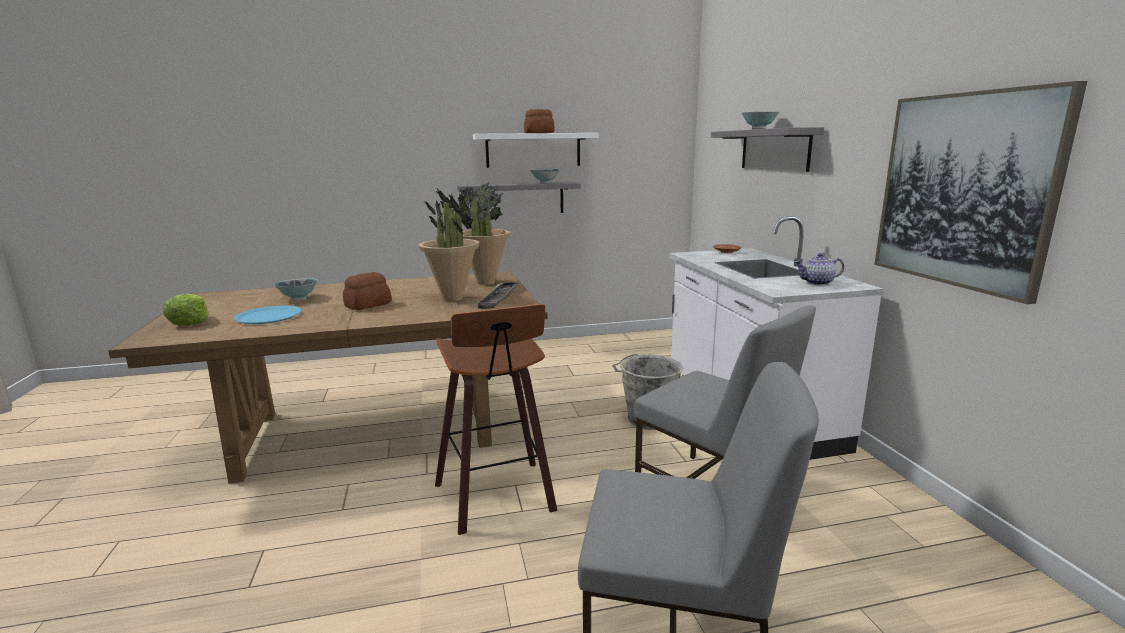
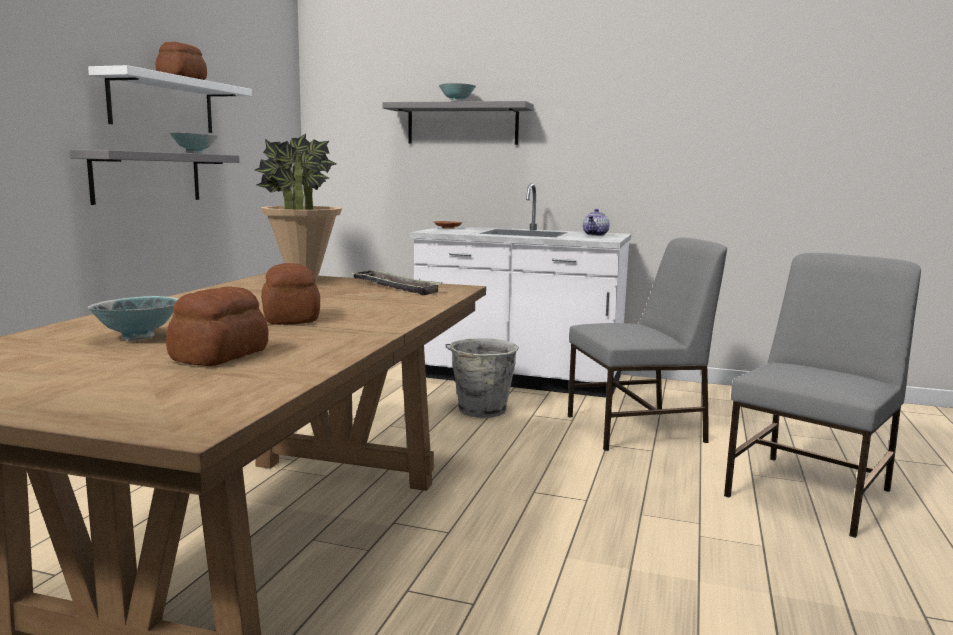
camera: 60 degrees left, 5 degrees down
lettuce [163,294,209,326] -> none
blue plate [234,306,302,324] -> bread [166,286,269,366]
potted plant [418,186,480,301] -> none
stool [435,304,558,535] -> none
picture [874,81,1087,304] -> none

